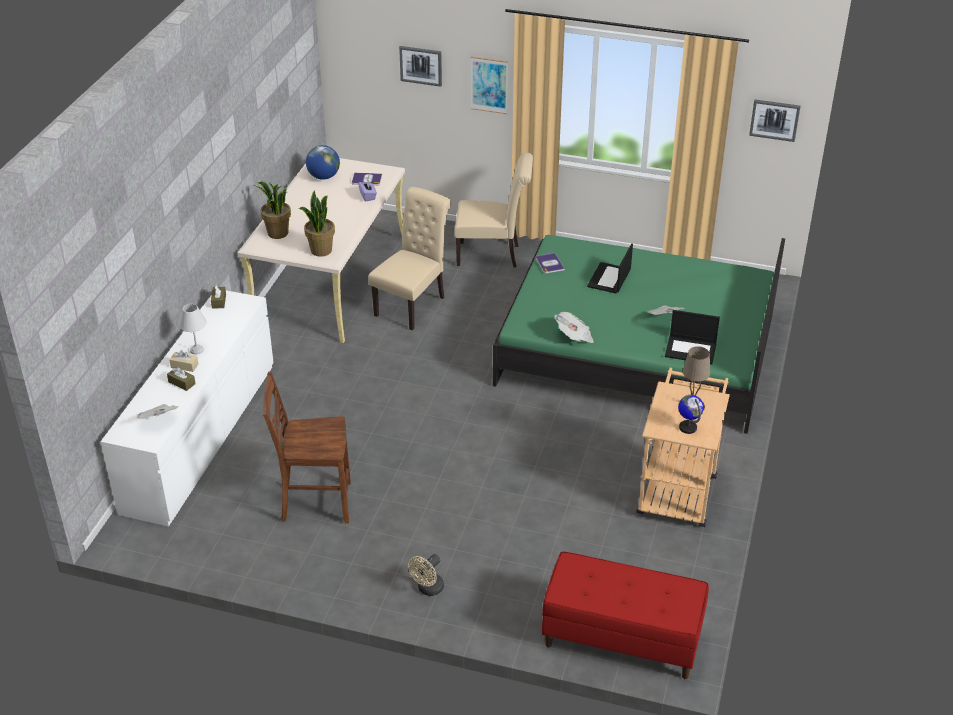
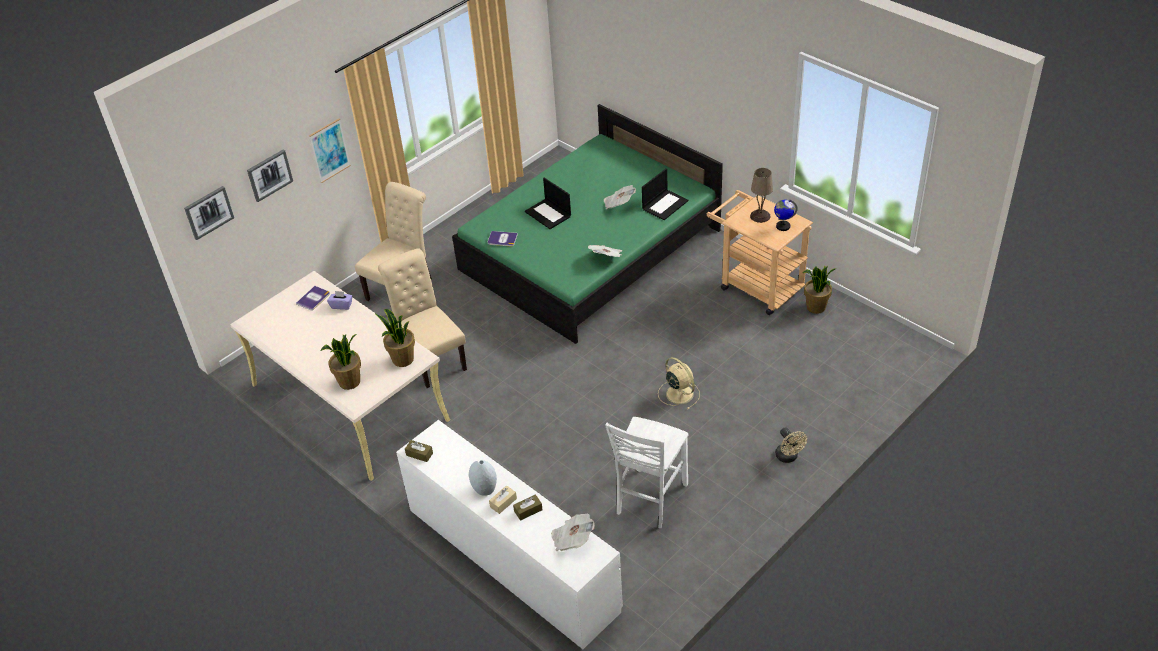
camera: 60 degrees left, 5 degrees up
white table lamp [179,304,207,355] -> grey vase [469,460,497,496]
brown chair [263,372,351,523] -> white chair [605,417,688,528]
globe [306,145,340,180] -> none
red bench [542,552,709,679] -> none
picture [749,100,800,142] -> picture moved to [184,186,234,240]
none -> beige fan [658,357,700,410]
none -> potted plant [803,265,837,314]

